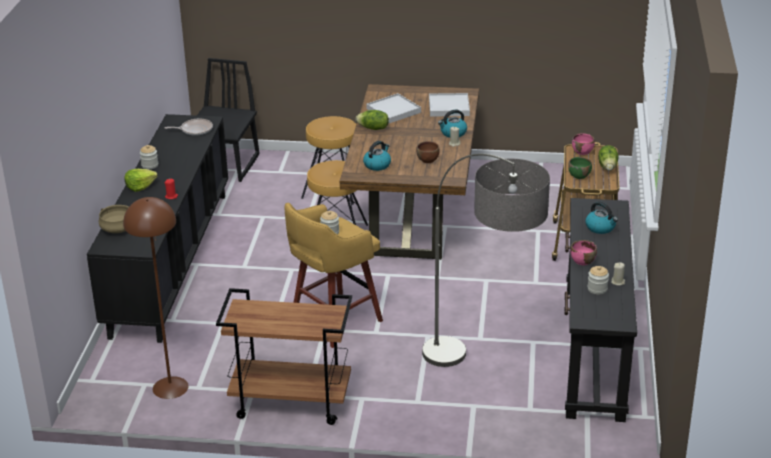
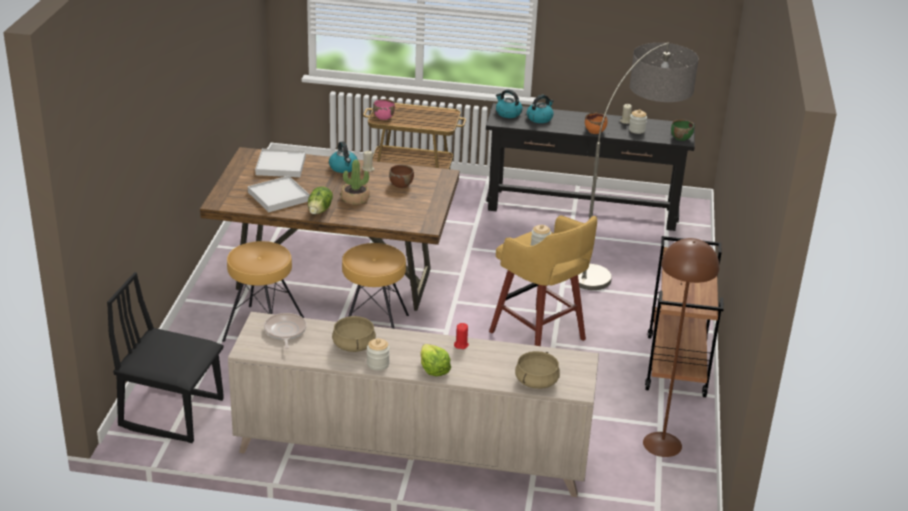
camera: 90 degrees left, 0 degrees up
black cabinet [87,114,228,343] -> beige cabinet [228,312,599,497]
kettle [363,141,391,171] -> kettle moved to [496,89,523,118]
green bowl [568,157,592,179] -> green bowl moved to [671,119,694,141]
pink bowl [570,240,597,265] -> orange bowl [585,113,608,134]
lettuce [598,145,619,171] -> none
none -> beige cooking pot [332,315,376,352]
none -> potted plant [341,160,370,205]

